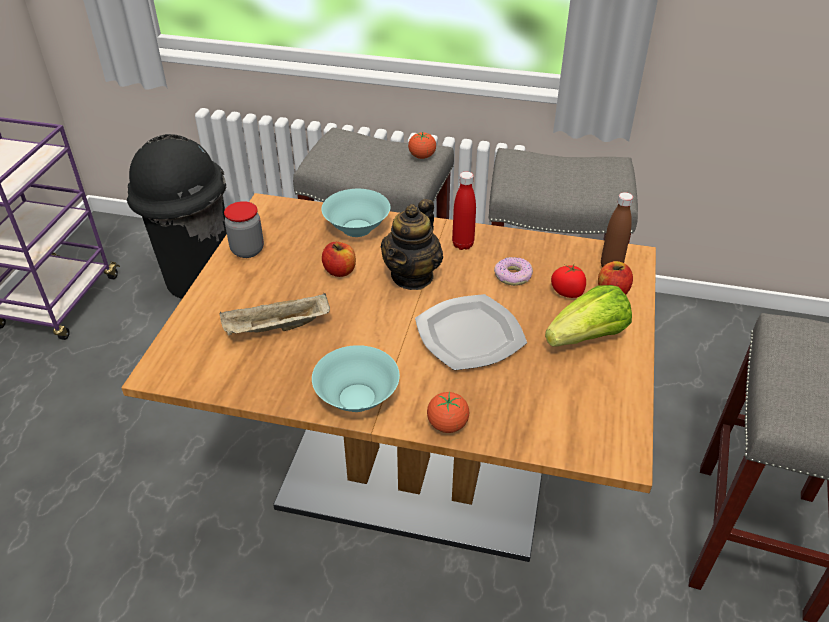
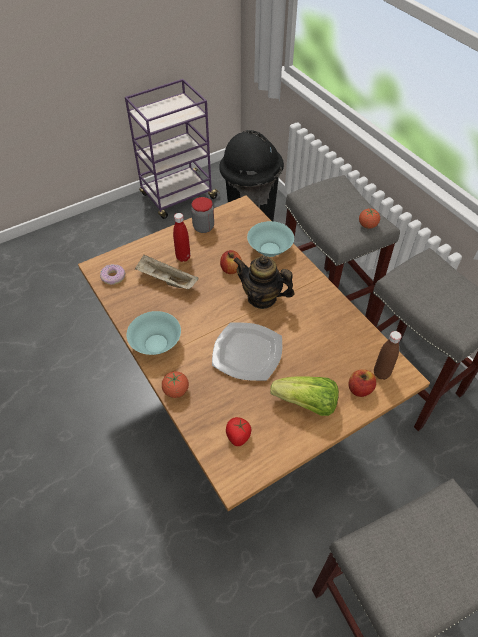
camera: 45 degrees right, 10 degrees up
teapot [381,199,443,290] -> teapot turned 45 degrees clockwise [233,255,295,309]
red bottle [452,172,476,250] -> red bottle moved to [173,213,191,262]
donut [494,257,533,286] -> donut moved to [100,264,126,285]
tomato [551,264,586,298] -> tomato moved to [226,417,251,446]

